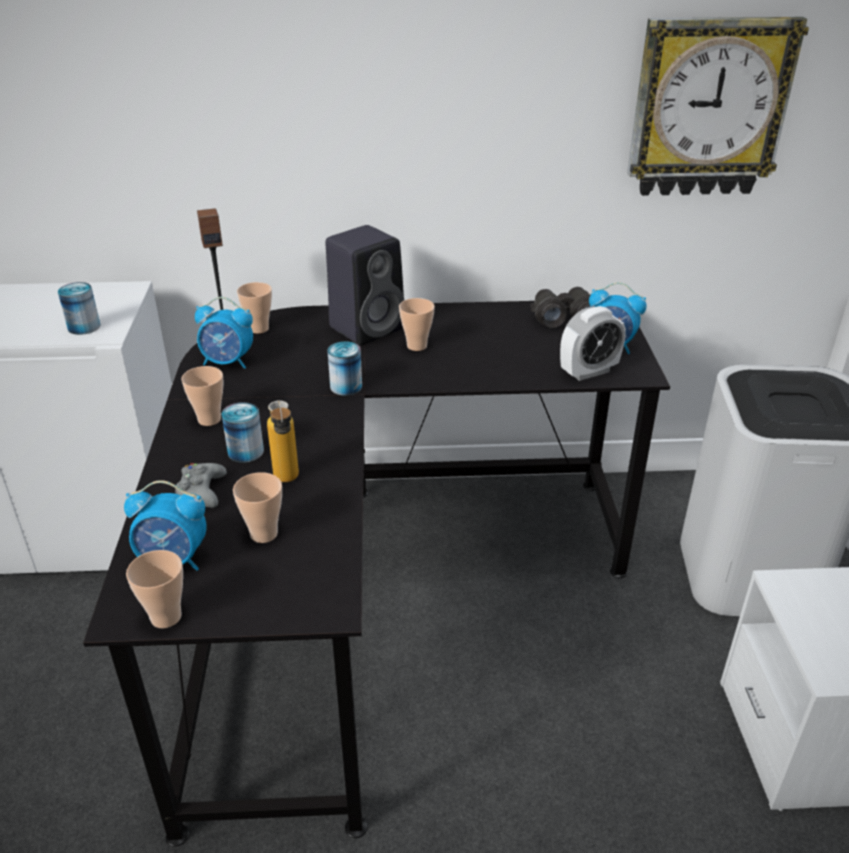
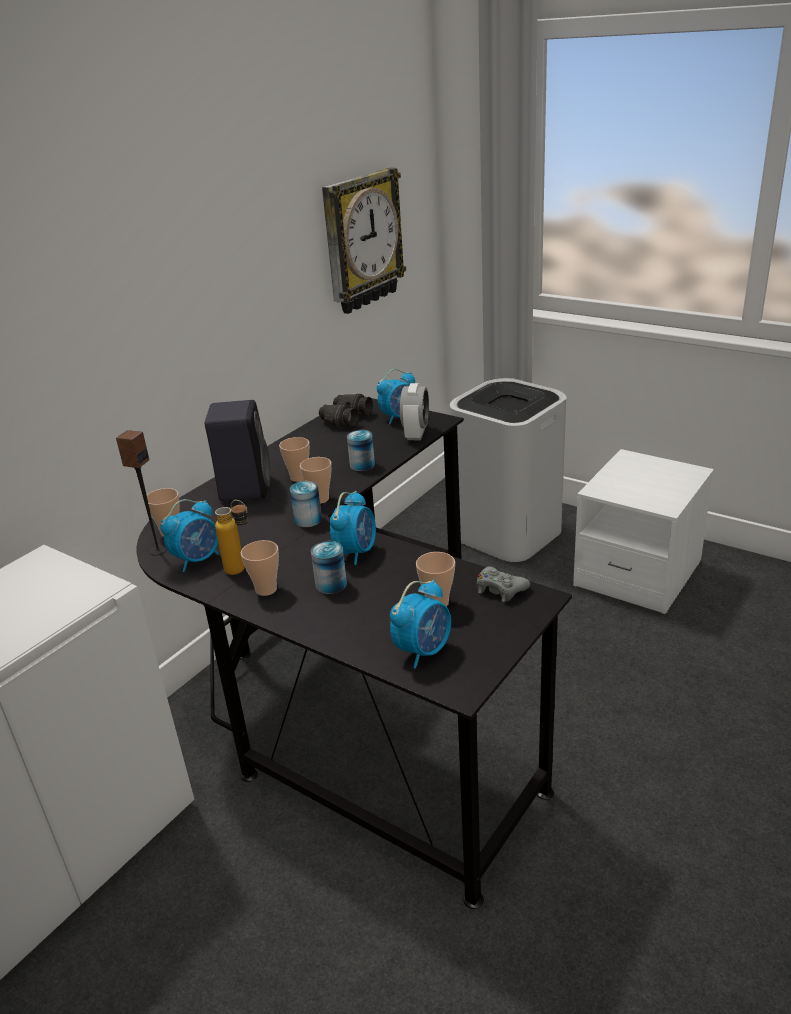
camera: 50 degrees left, 5 degrees down
can [58,282,100,335] -> can moved to [347,430,375,471]
cup [126,550,183,628] -> cup moved to [300,457,332,504]
grey game controller [175,463,227,508] -> grey game controller moved to [477,566,530,602]
bottle [267,400,299,482] -> bottle moved to [215,500,248,575]
none -> alarm clock [330,491,376,565]

